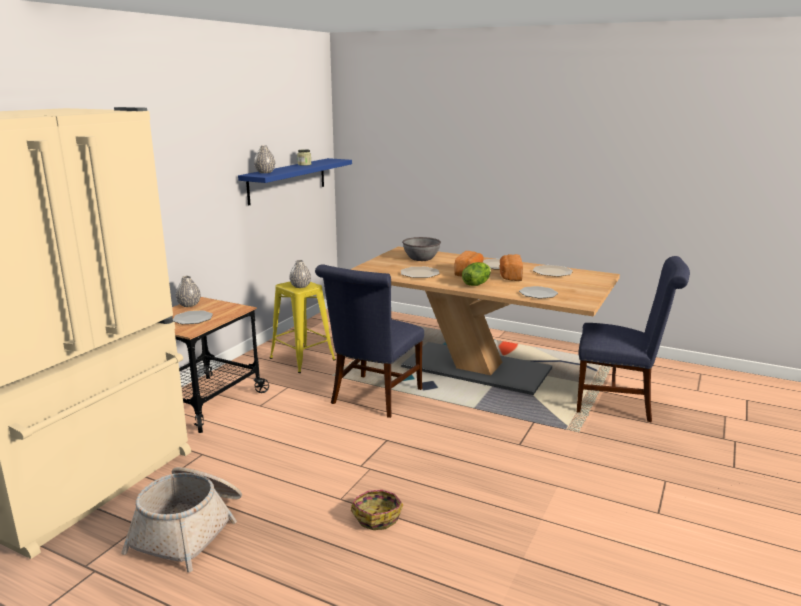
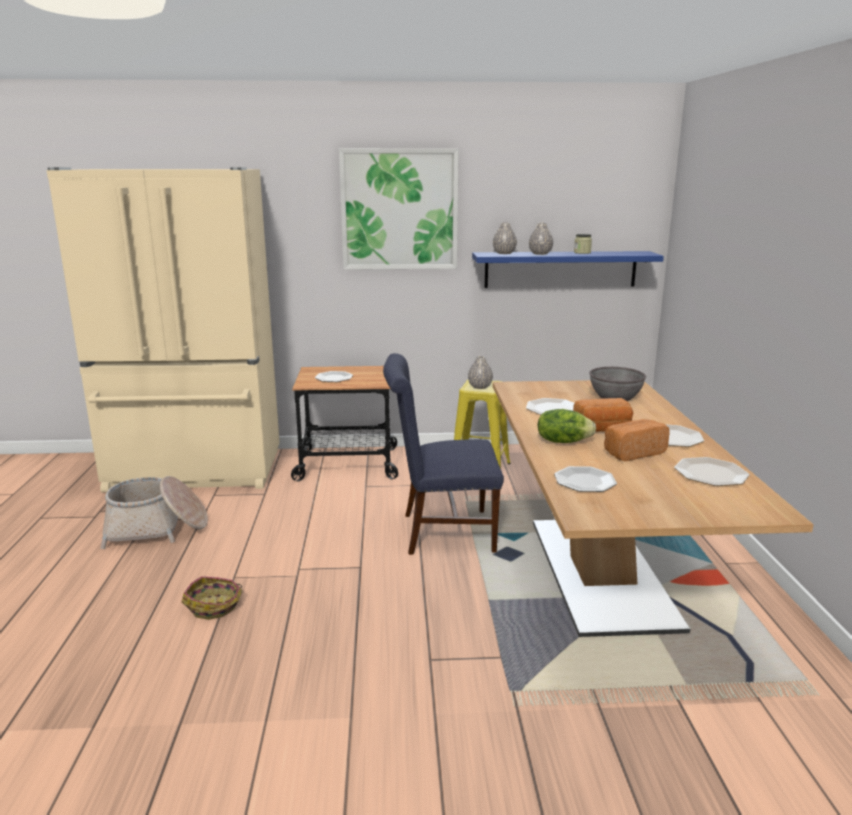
camera: 60 degrees right, 0 degrees up
grey vase [176,276,201,307] -> grey vase moved to [529,222,553,255]
blue chair [577,256,690,422] -> none
none -> picture [339,148,459,270]

